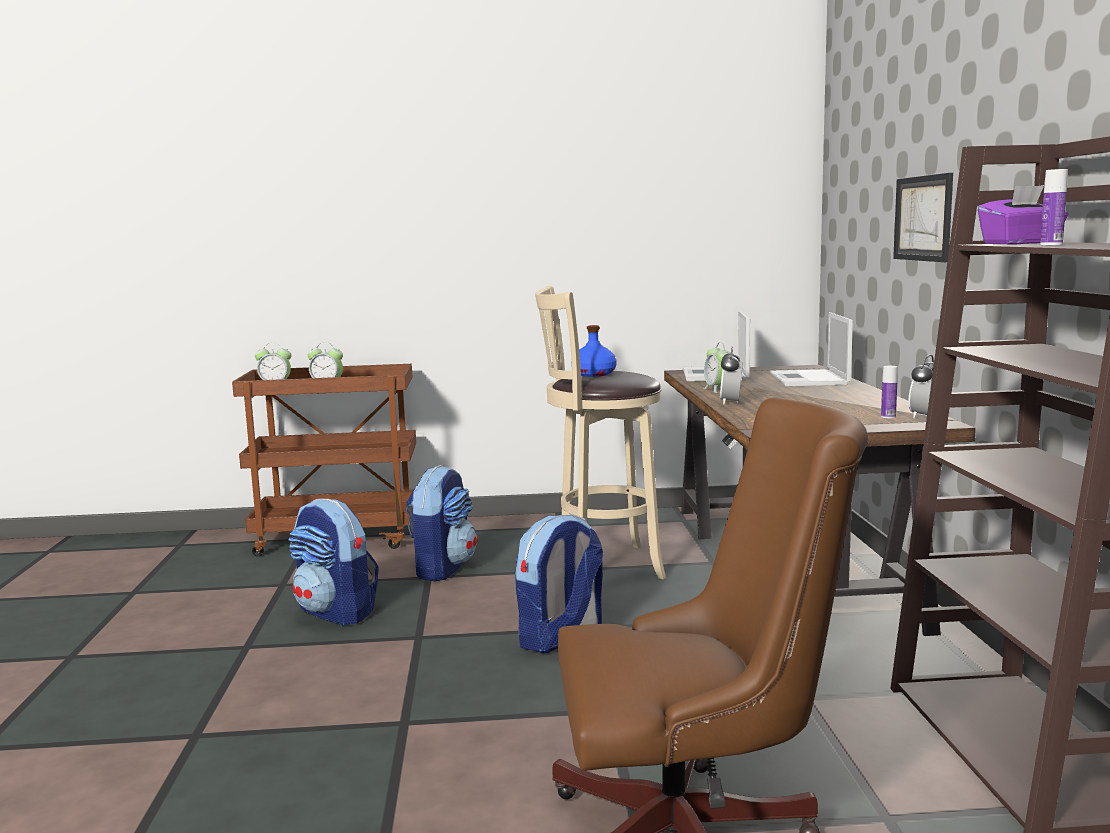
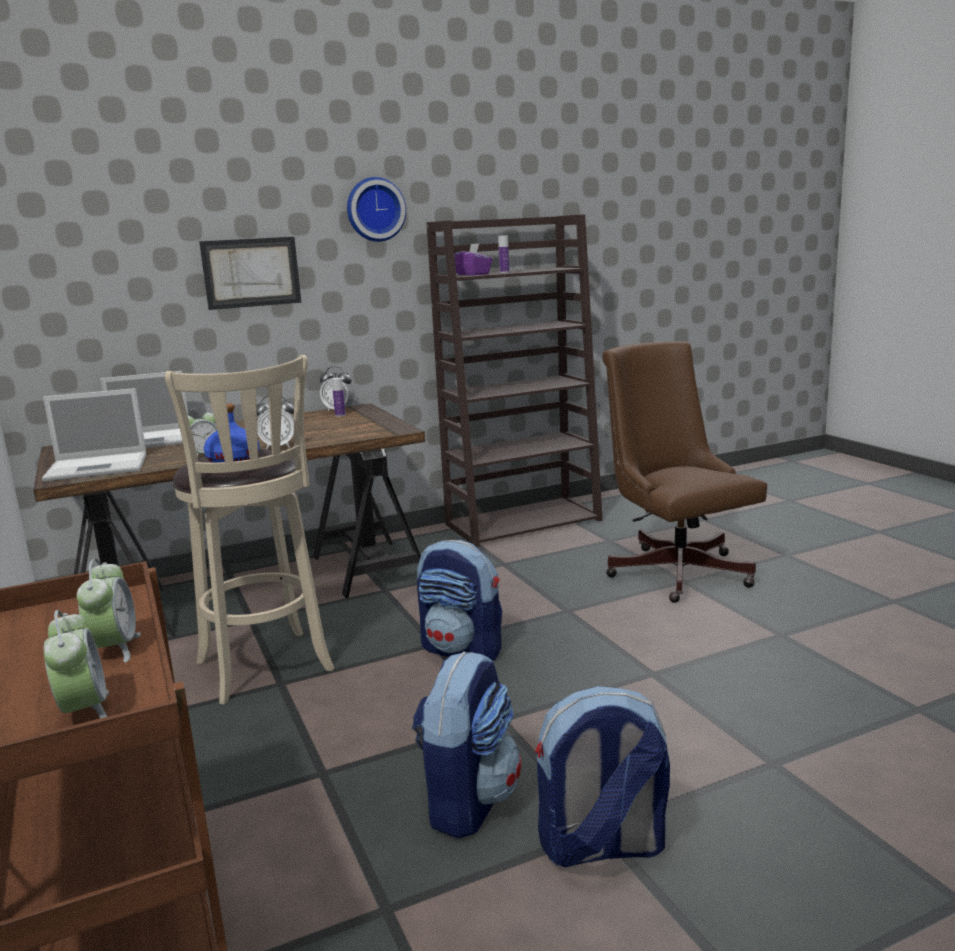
camera: 110 degrees left, 5 degrees up
backpack [405,465,477,581] -> backpack moved to [535,686,670,867]
none -> wall clock [347,177,406,242]

